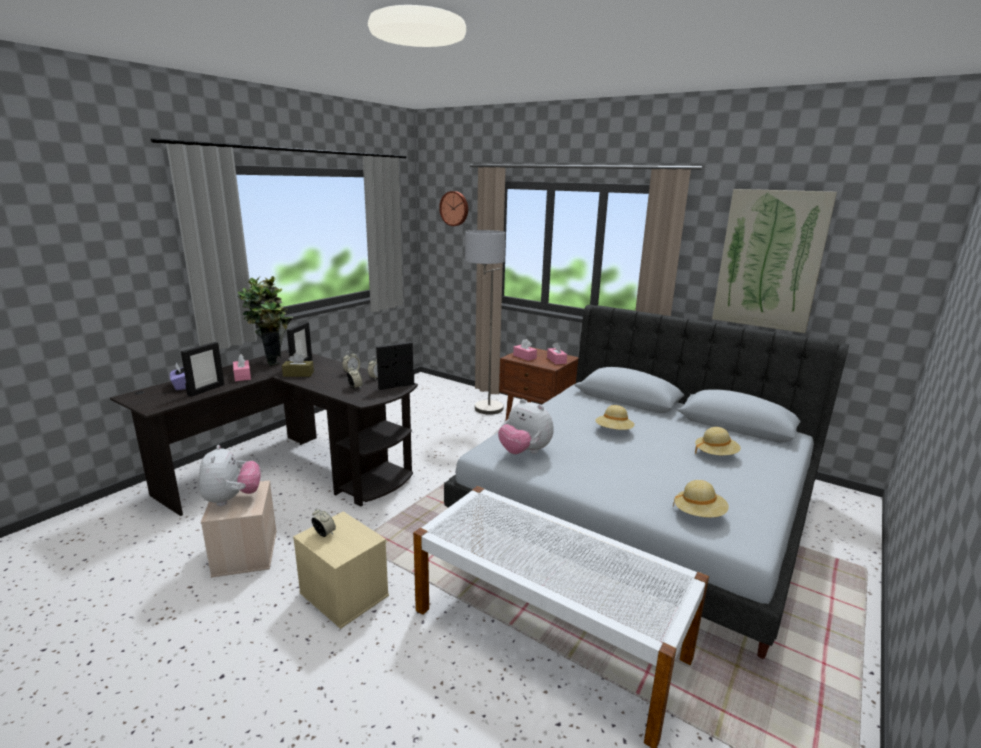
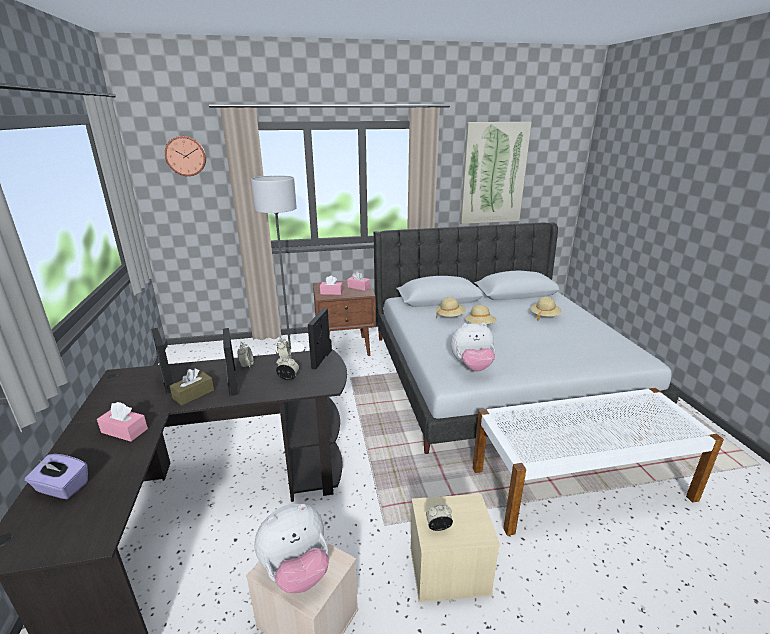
camera: 45 degrees left, 5 degrees up
picture frame [181,342,225,397] -> picture frame moved to [223,328,238,396]
plush toy [199,445,261,506] -> plush toy turned 120 degrees clockwise [254,504,329,593]
potted plant [237,276,293,366] -> none
beige hat [673,480,729,517] -> beige hat moved to [436,297,466,318]

